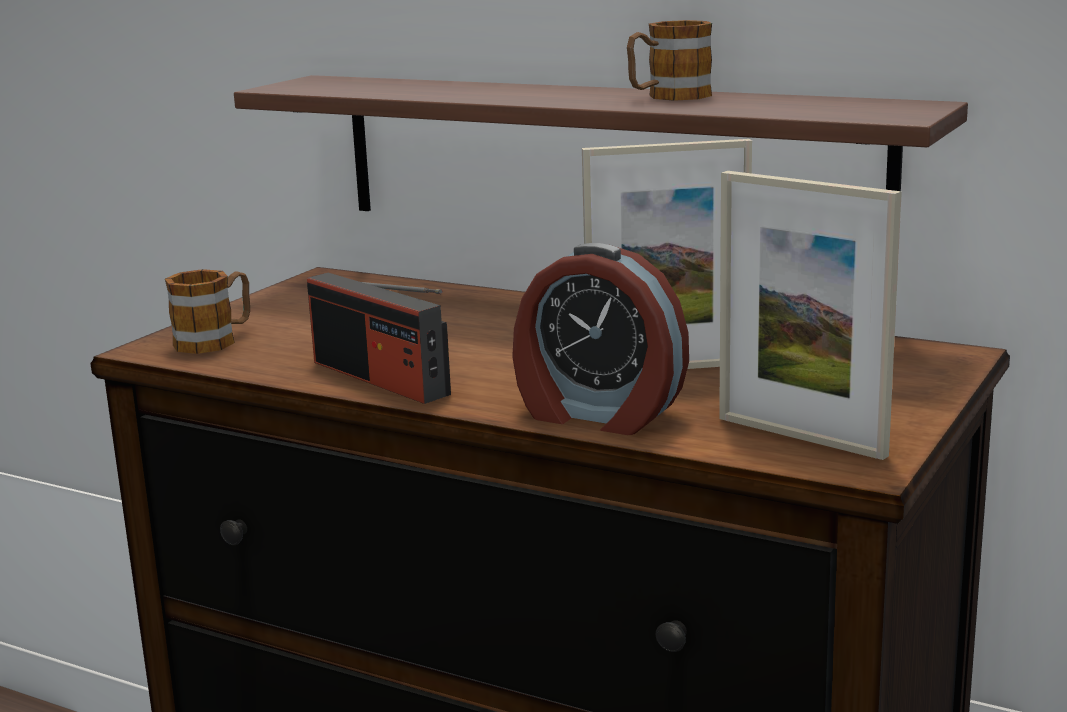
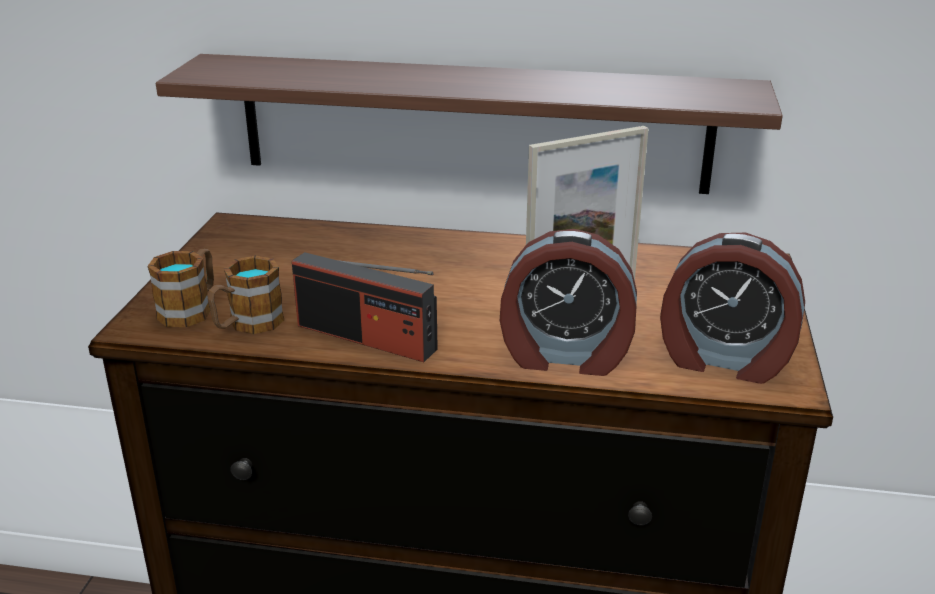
camera: 20 degrees left, 10 degrees up
mug [627,20,712,101] -> mug moved to [208,255,284,334]
picture frame [719,171,902,460] -> alarm clock [660,233,805,384]

